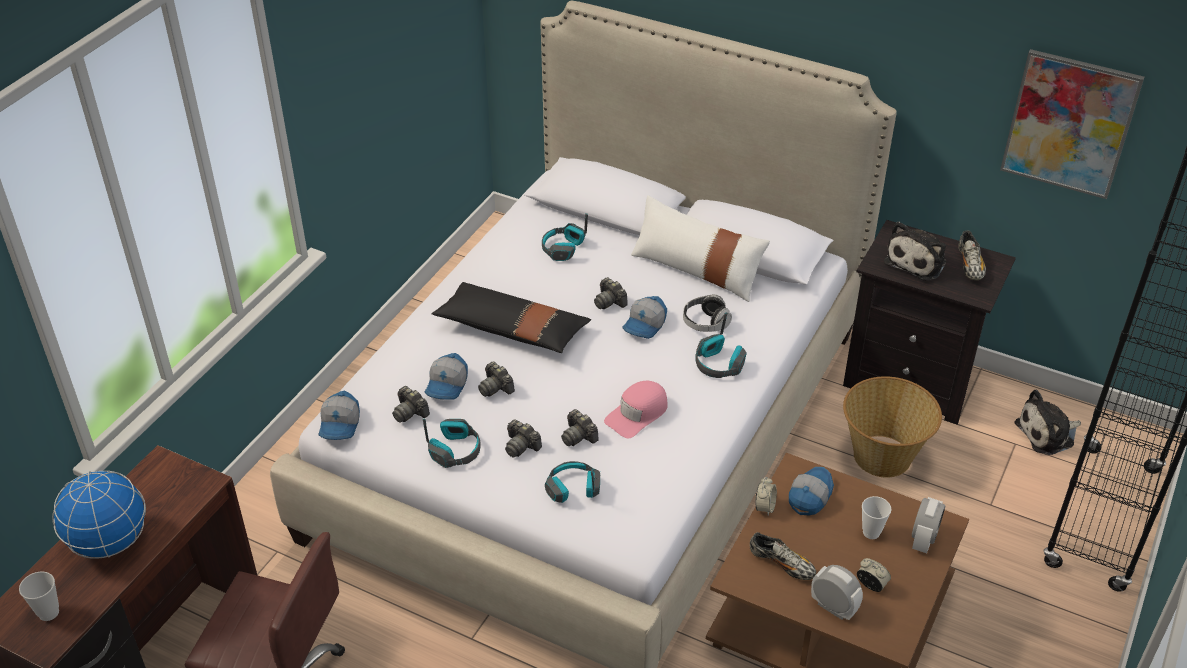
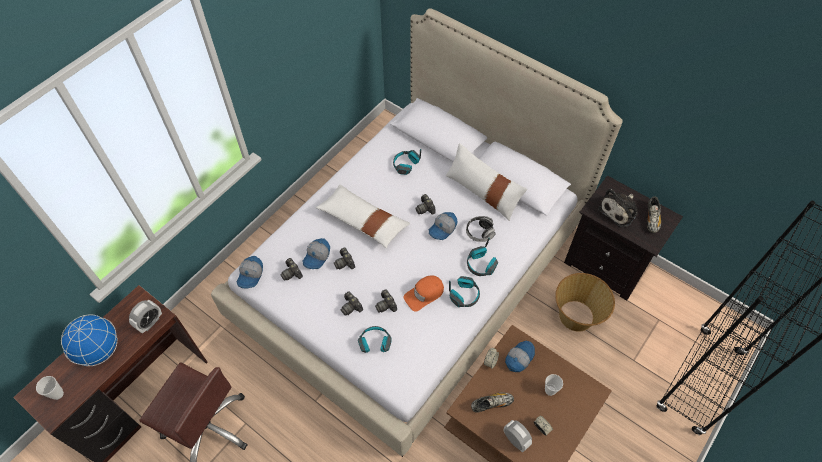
camera: 10 degrees right, 15 degrees up
headphones [423,419,481,468] -> headphones moved to [449,276,480,307]
black pillow [431,282,591,353] -> white pillow [316,185,410,248]
pink cap [604,381,668,438] -> orange cap [404,275,444,312]
shoe [750,532,816,580] -> shoe turned 60 degrees counterclockwise [471,392,514,413]
alarm clock [912,497,945,553] -> alarm clock moved to [129,300,162,333]
picture [1000,49,1144,199] -> none
plush toy [1014,390,1081,455] -> none

